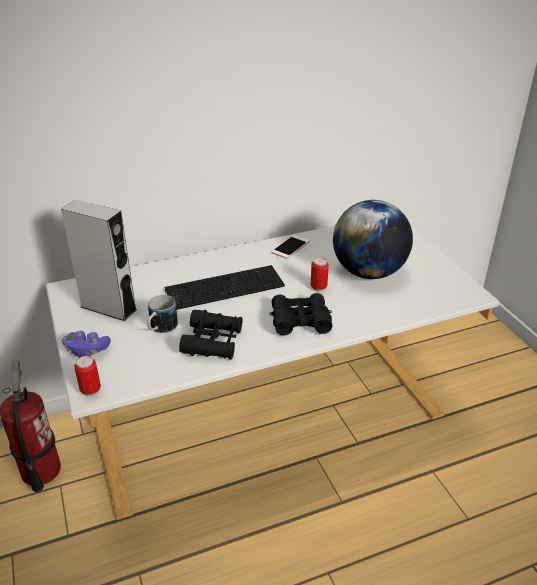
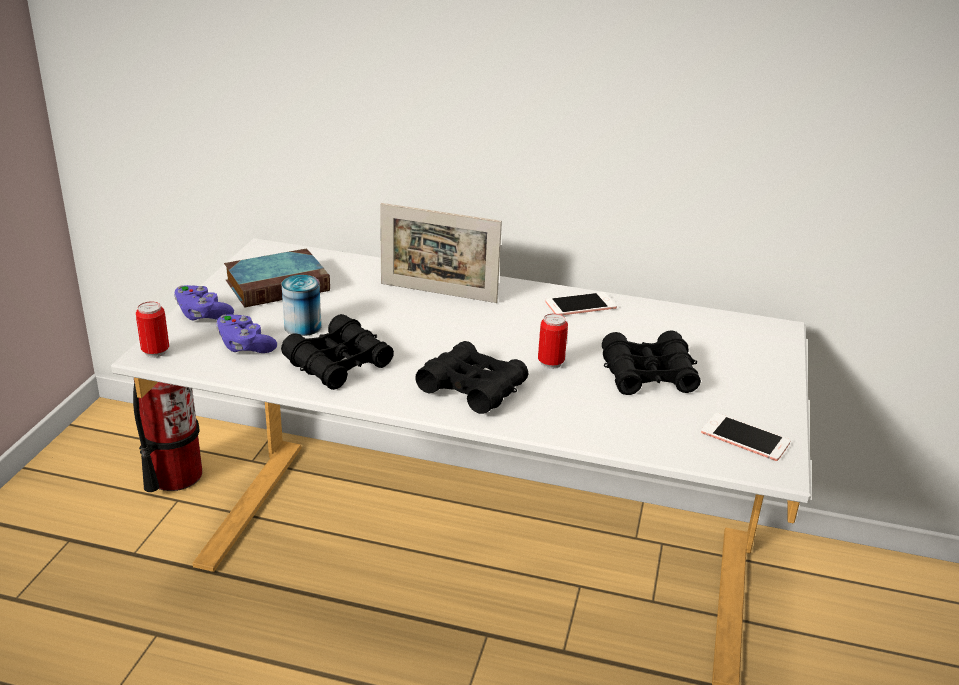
camera: 35 degrees right, 5 degrees down
grey speaker [61,199,137,321] -> book [224,248,330,308]
mug [147,295,178,333] -> can [282,275,321,336]
keyboard [165,265,285,310] -> none
globe [333,200,413,279] -> black binoculars [602,331,701,395]
none -> purple game controller [216,315,277,353]
none -> picture frame [380,203,502,303]
none -> phone [701,413,791,461]

